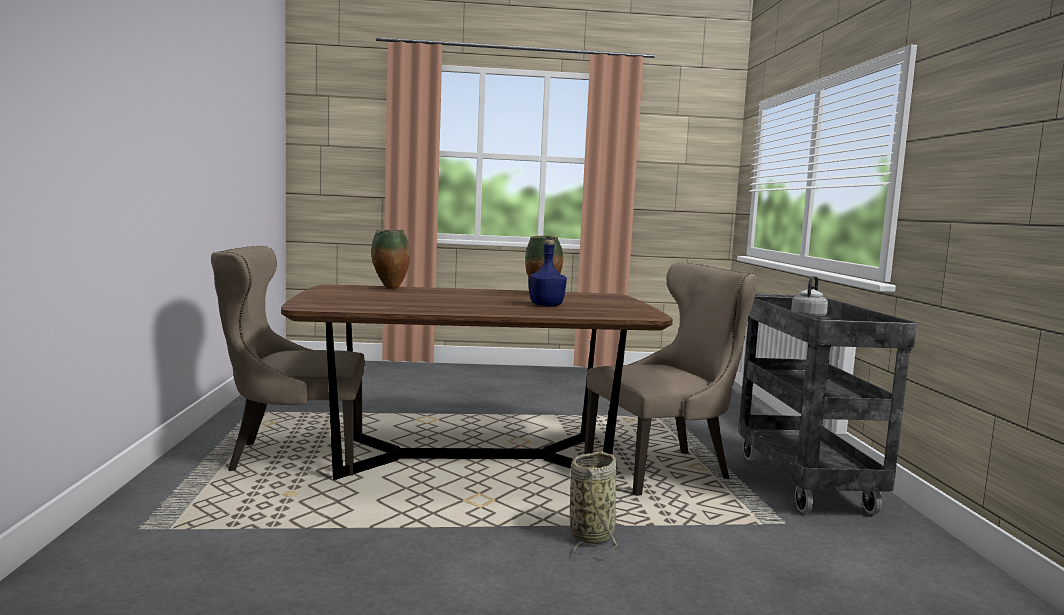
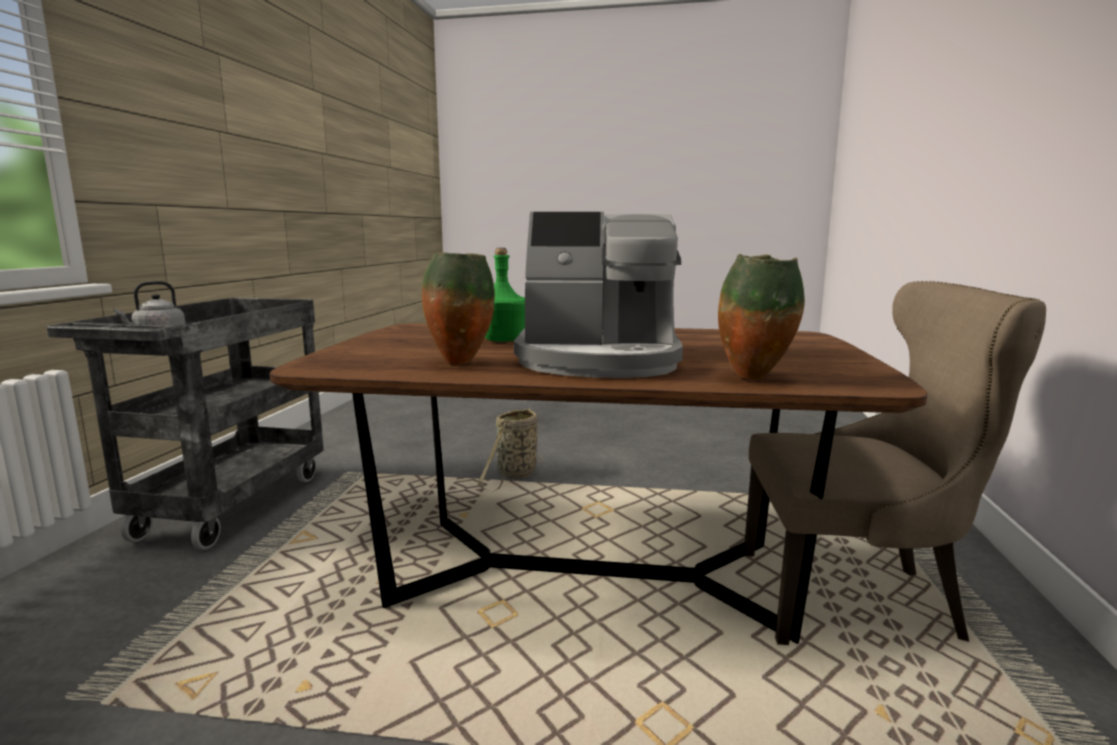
camera: 165 degrees left, 5 degrees up
blue bottle [529,239,567,306] -> green bottle [485,248,525,342]
beige chair [584,263,757,496] -> none
none -> coffee machine [514,212,683,378]

